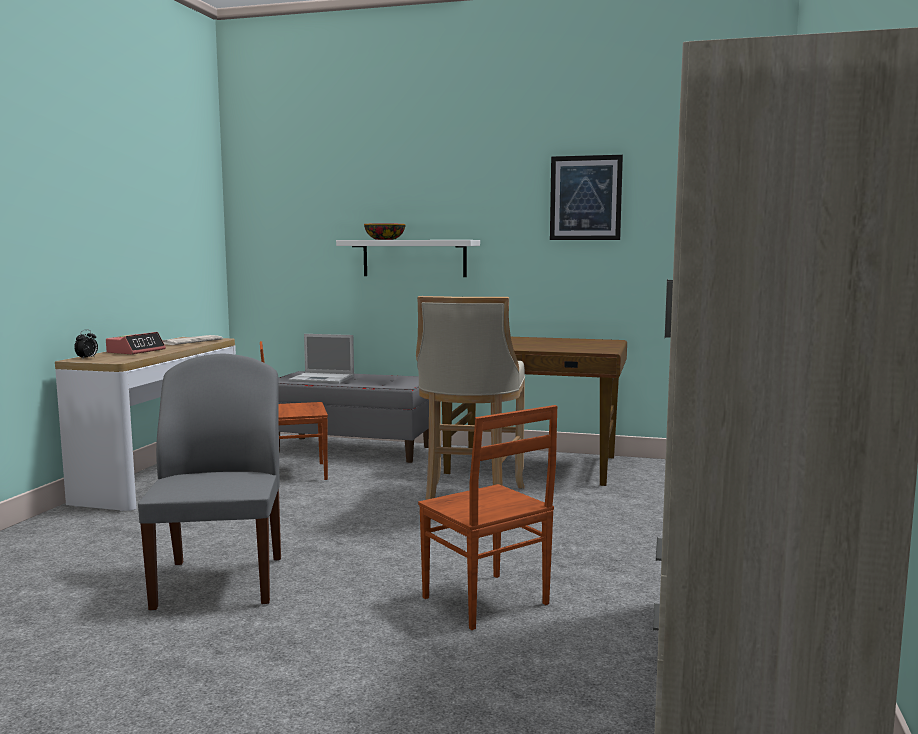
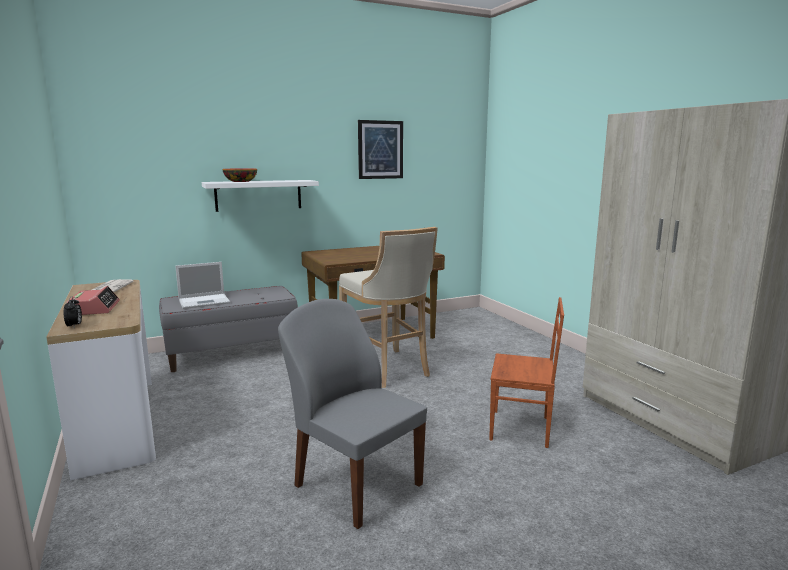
camera: 40 degrees left, 5 degrees up
brown chair [260,341,328,480] -> none

